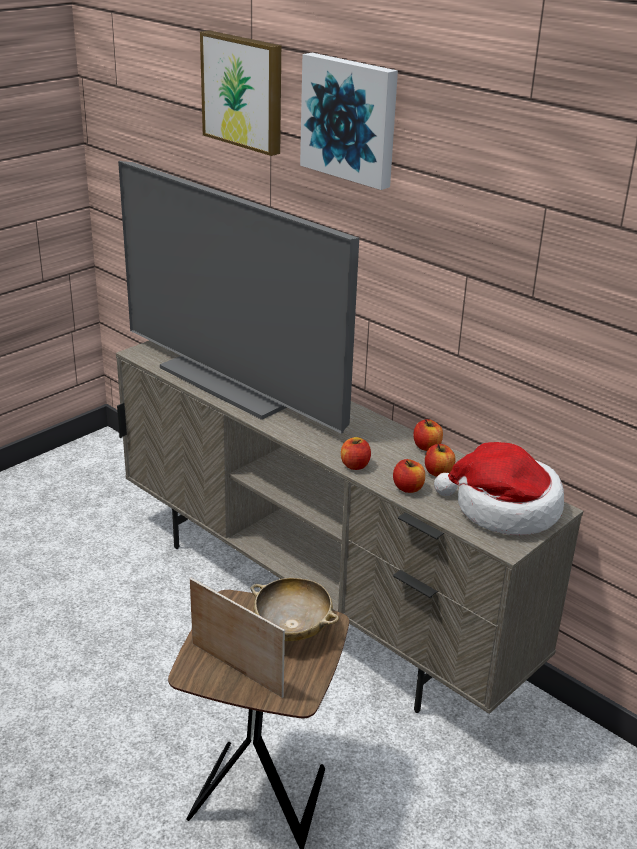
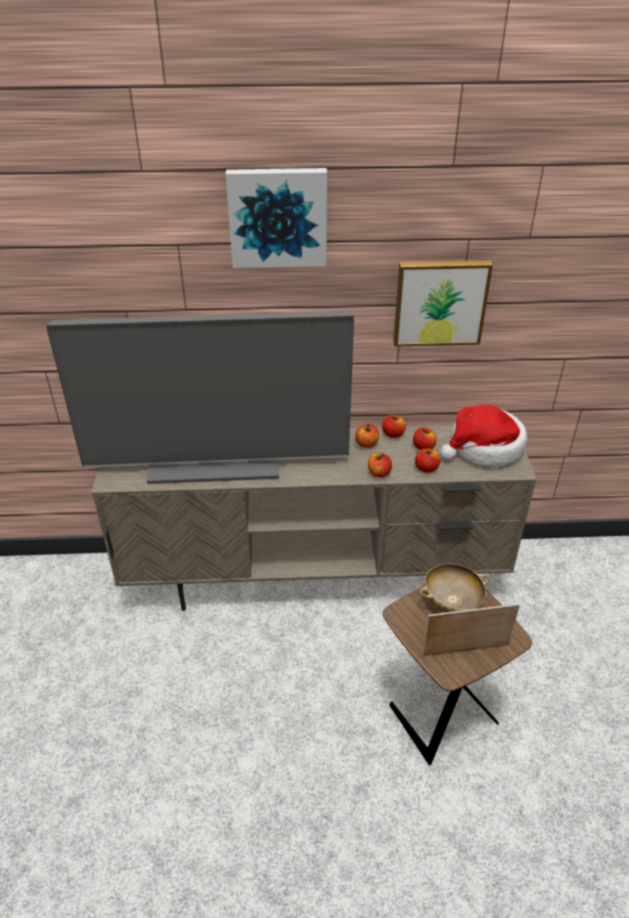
camera: 45 degrees left, 10 degrees up
picture [200,30,281,156] -> picture moved to [393,260,493,347]
none -> apple [355,424,379,448]

